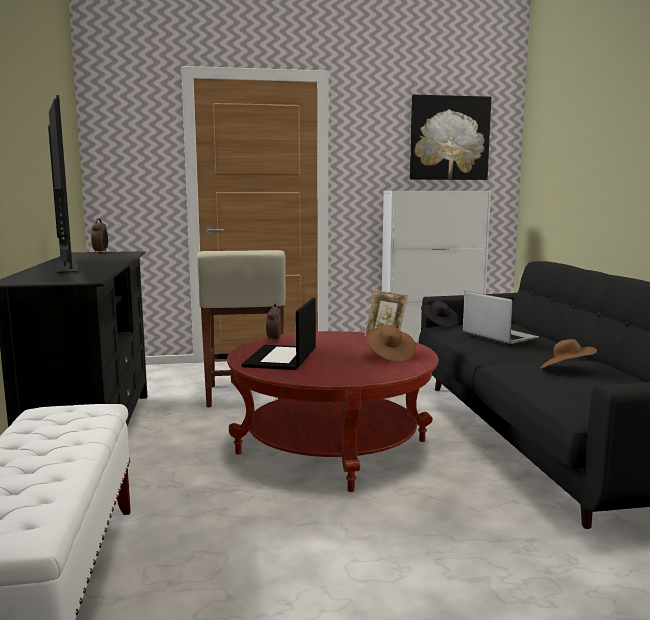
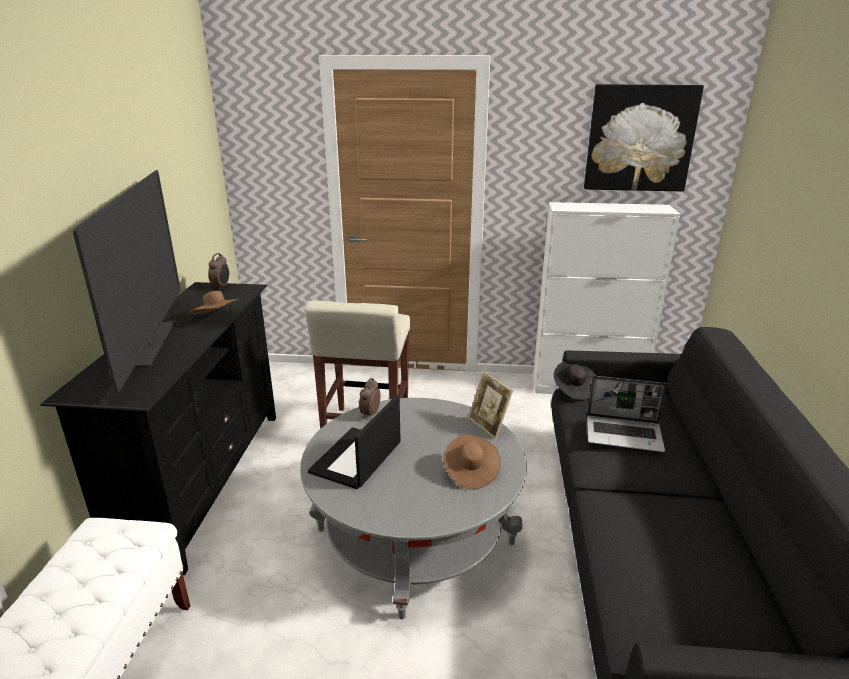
camera: 15 degrees right, 15 degrees up
red coffee table [227,331,438,492] -> grey coffee table [300,398,527,619]
laptop [463,291,539,345] -> laptop turned 120 degrees clockwise [587,376,667,452]
brown hat [540,339,597,369] -> brown hat moved to [189,291,239,314]

